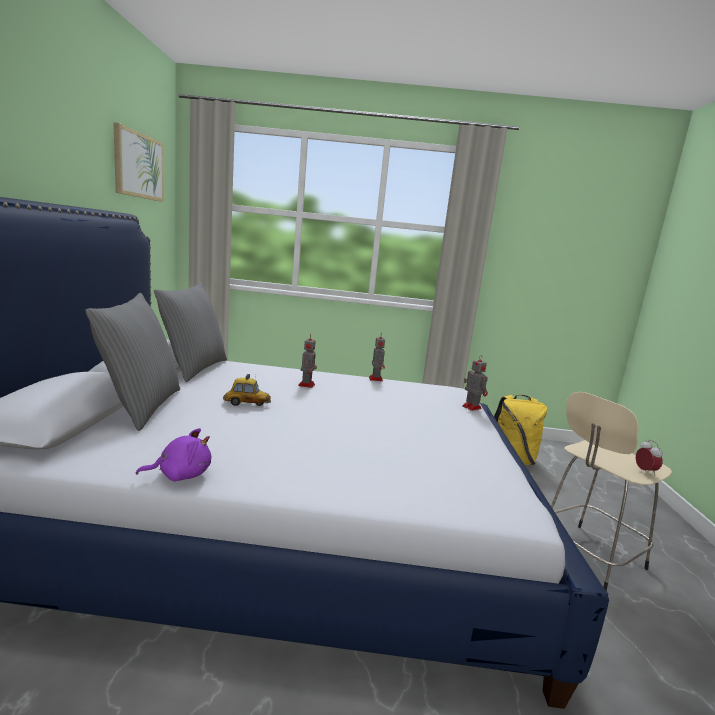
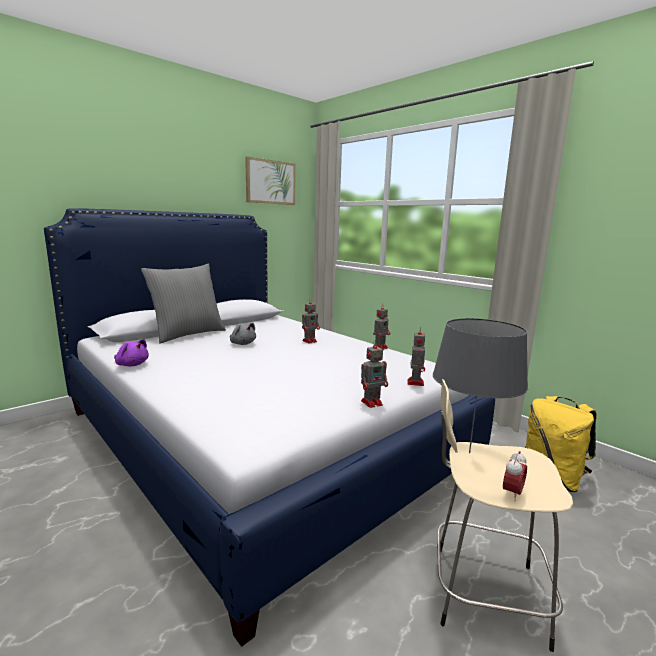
camera: 45 degrees right, 0 degrees up
grey pillow [154,282,227,382] -> none
toy car [223,374,271,406] -> grey plush toy [230,323,256,345]
none -> toy robot [361,340,388,408]
none -> grey table lamp [433,318,528,453]

